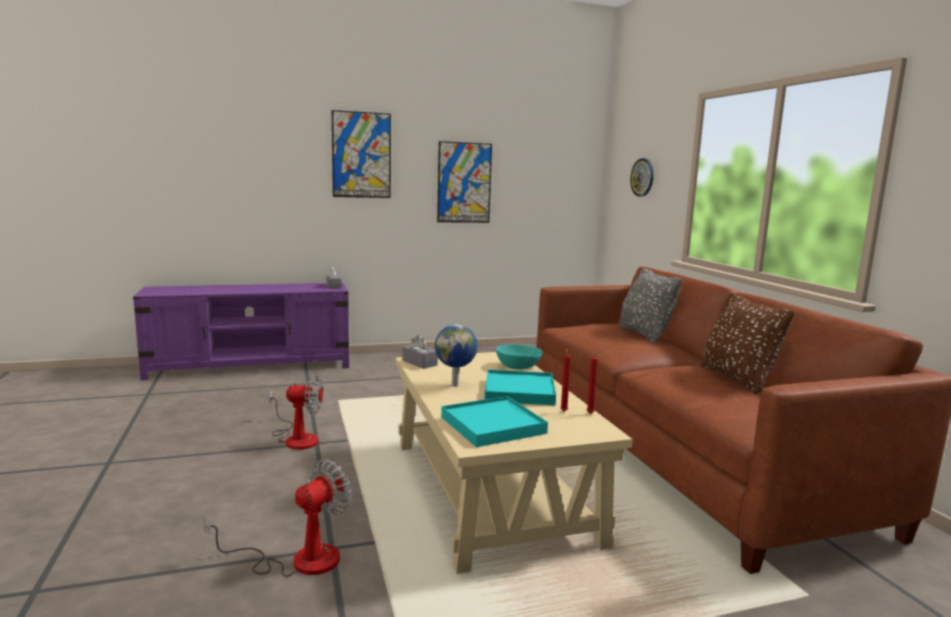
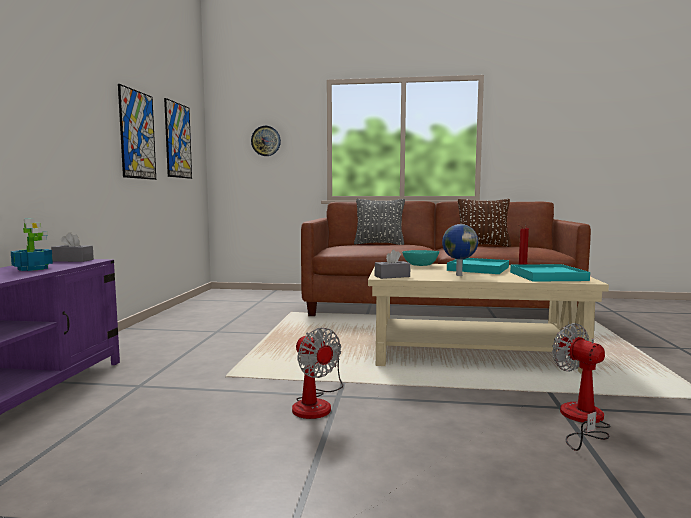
camera: 65 degrees left, 5 degrees down
fan [269,374,323,450] -> fan turned 120 degrees clockwise [292,328,343,419]
picture [332,110,391,198] -> picture moved to [164,98,192,179]
none -> potted plant [11,218,53,271]

